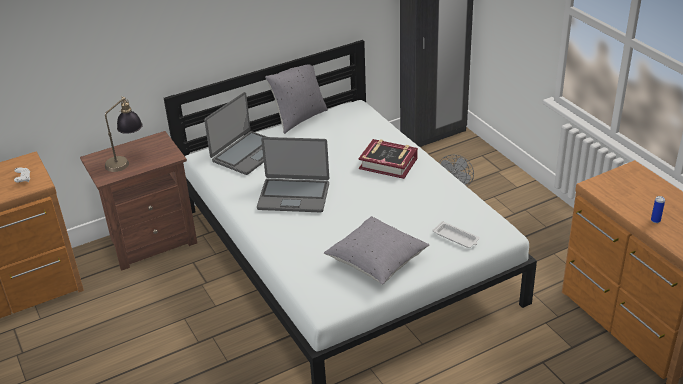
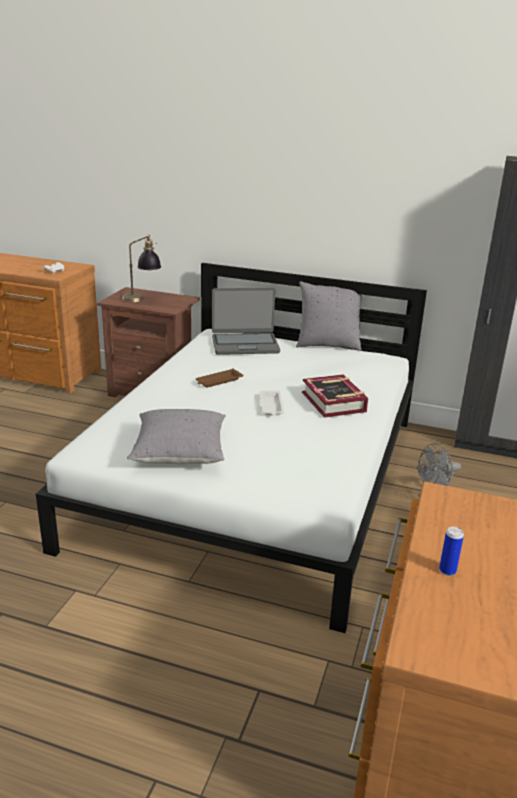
camera: 45 degrees right, 10 degrees down
laptop [257,137,329,213] -> brown tray [196,368,243,388]
white tray [432,221,480,248] -> white tray moved to [260,390,284,415]

